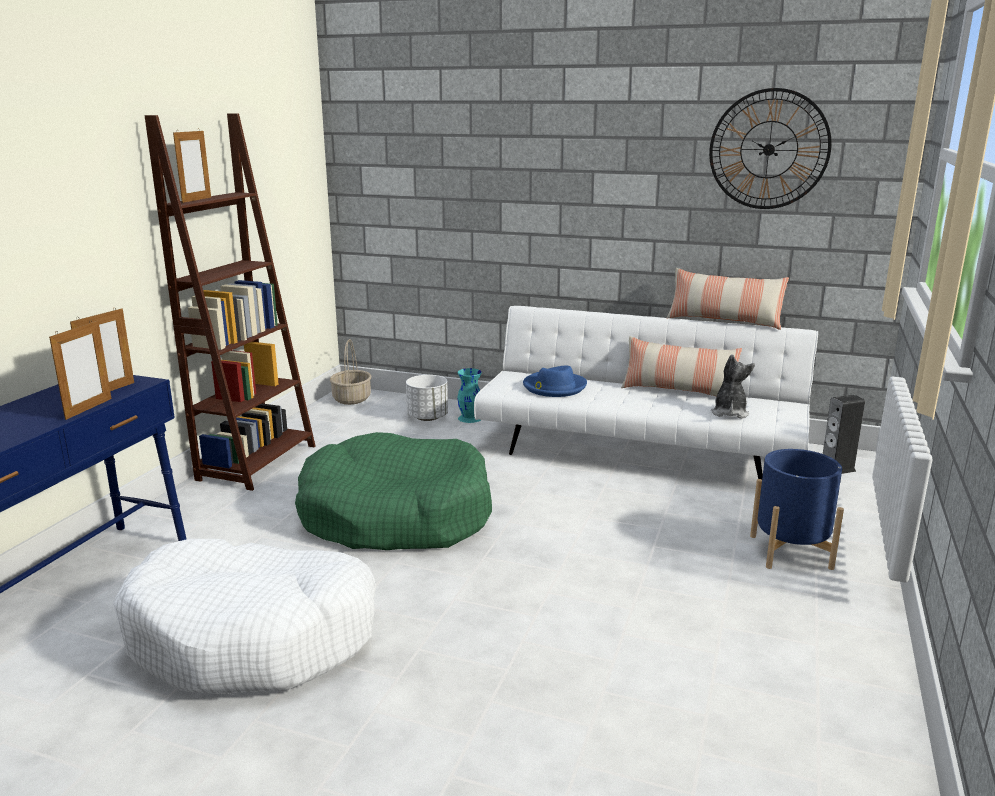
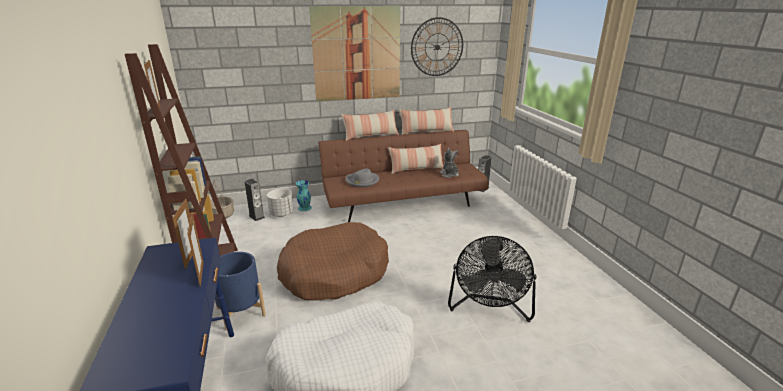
camera: 35 degrees left, 5 degrees up
green dog bed [295,432,492,550] -> brown dog bed [277,222,389,301]
white sofa [474,306,818,479] -> brown sofa [318,130,488,222]
blue hat [523,366,587,397] -> grey hat [345,169,379,187]
blue planter [750,449,844,570] -> blue planter moved to [215,252,266,330]
none -> speaker [245,179,265,221]
none -> picture [309,6,400,101]
none -> pillow [341,110,399,141]
none -> black fan [448,236,536,322]

